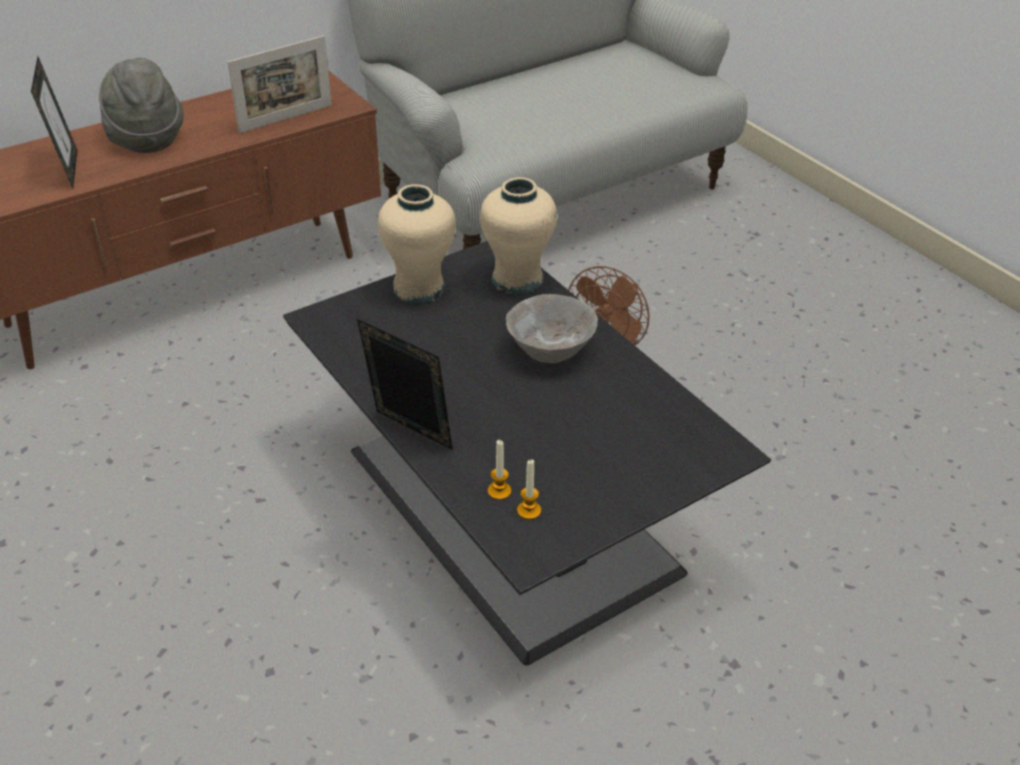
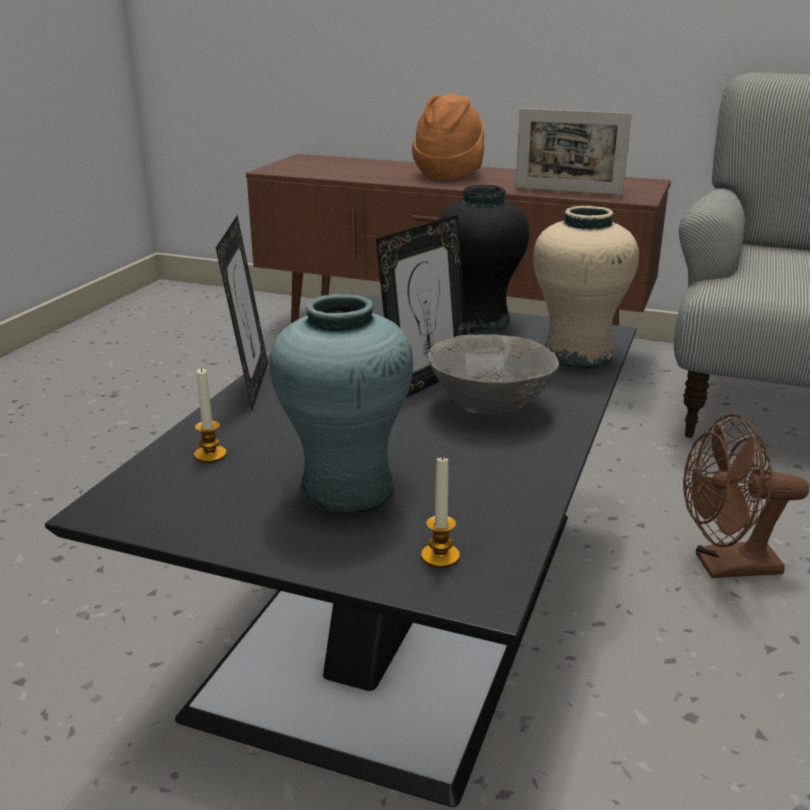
camera: 55 degrees right, 15 degrees down
picture frame [31,57,78,188] -> picture frame moved to [376,215,466,398]
grey hat [99,58,184,153] -> orange hat [412,93,484,180]
beige vase [378,184,456,304] -> black vase [438,185,530,334]
candle [517,459,541,520] -> candle moved to [421,455,460,568]
none -> turquoise vase [270,294,413,514]

